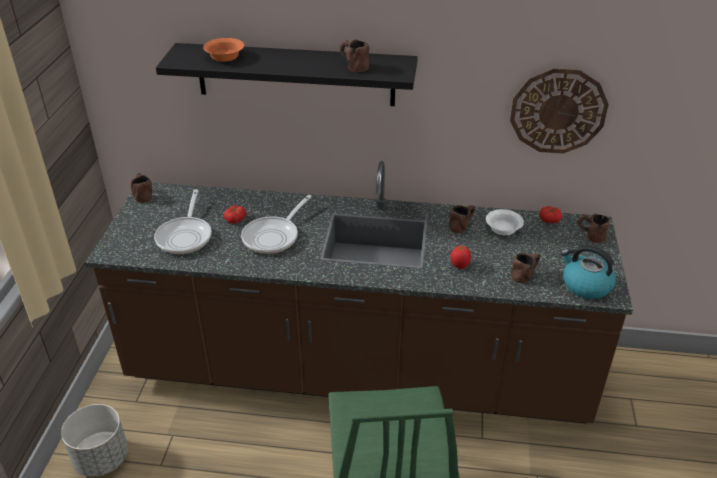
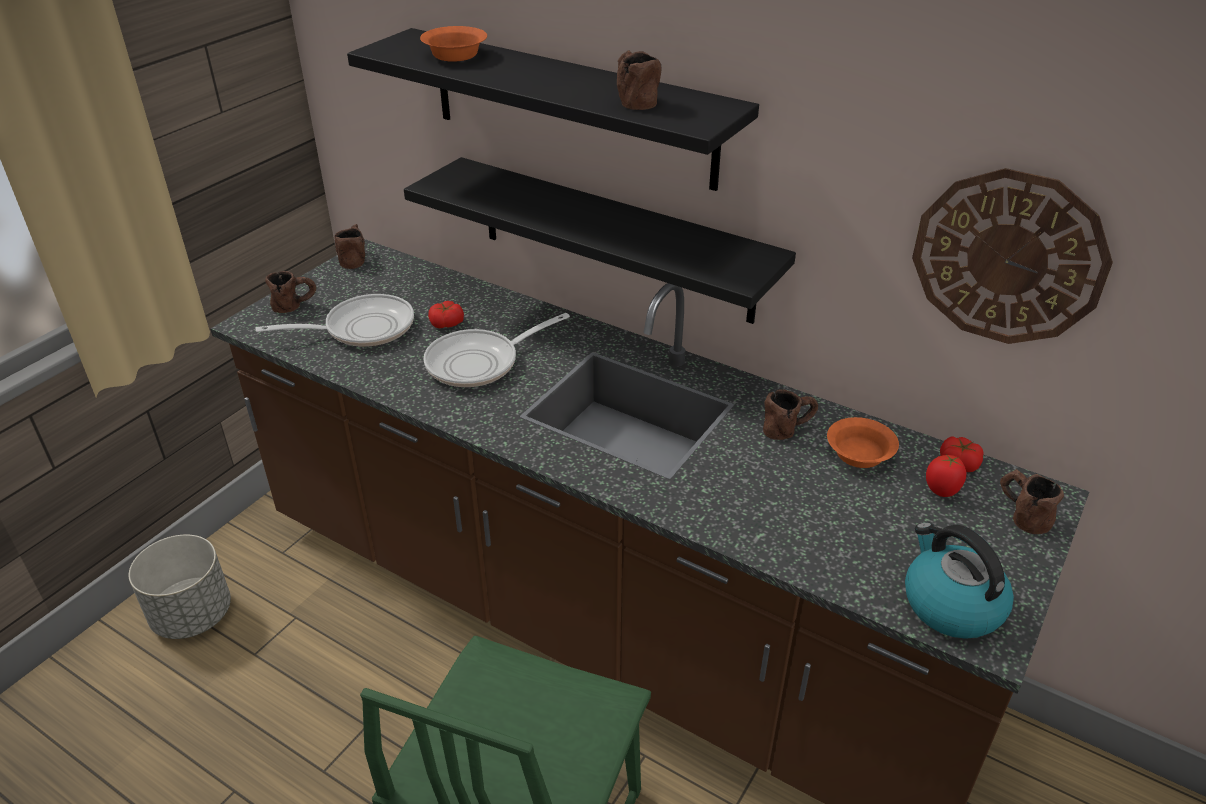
camera: 25 degrees right, 0 degrees up
frying pan [154,189,212,254] -> frying pan turned 135 degrees counterclockwise [256,294,414,347]
tomato [450,246,471,269] -> tomato moved to [926,455,966,497]
white bowl [486,209,524,235] -> orange bowl [827,417,899,468]
brown mug [511,253,540,283] -> brown mug moved to [265,271,316,313]
none -> black shelf [404,157,796,324]

